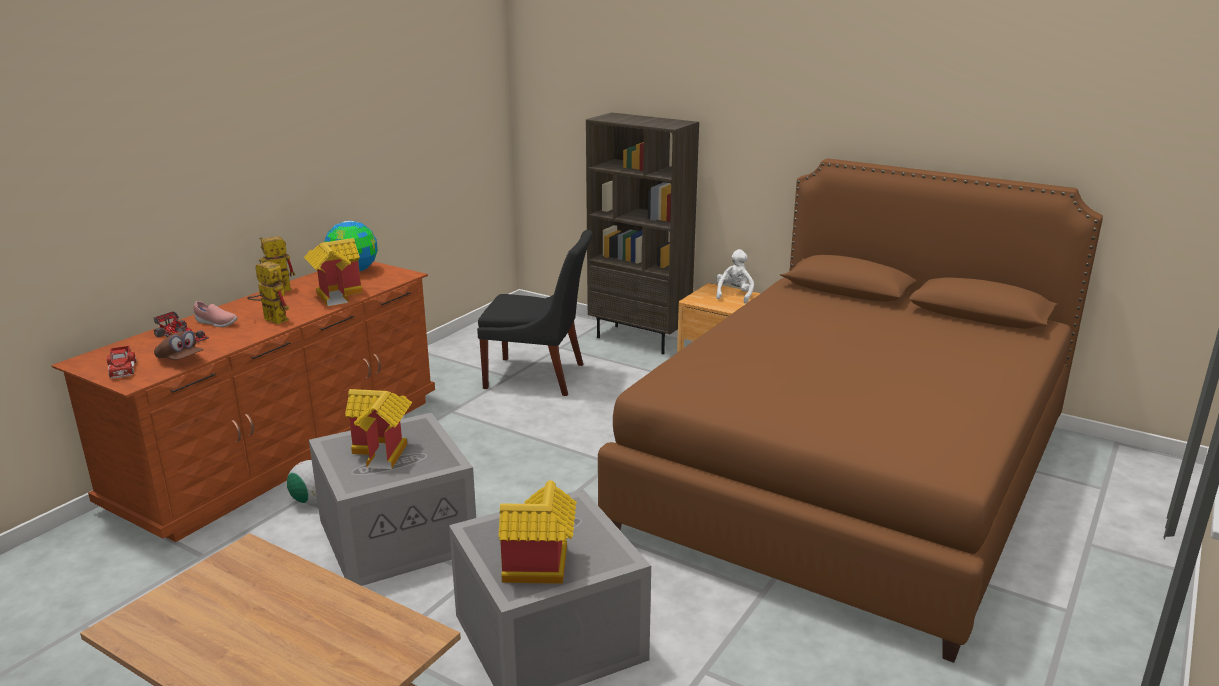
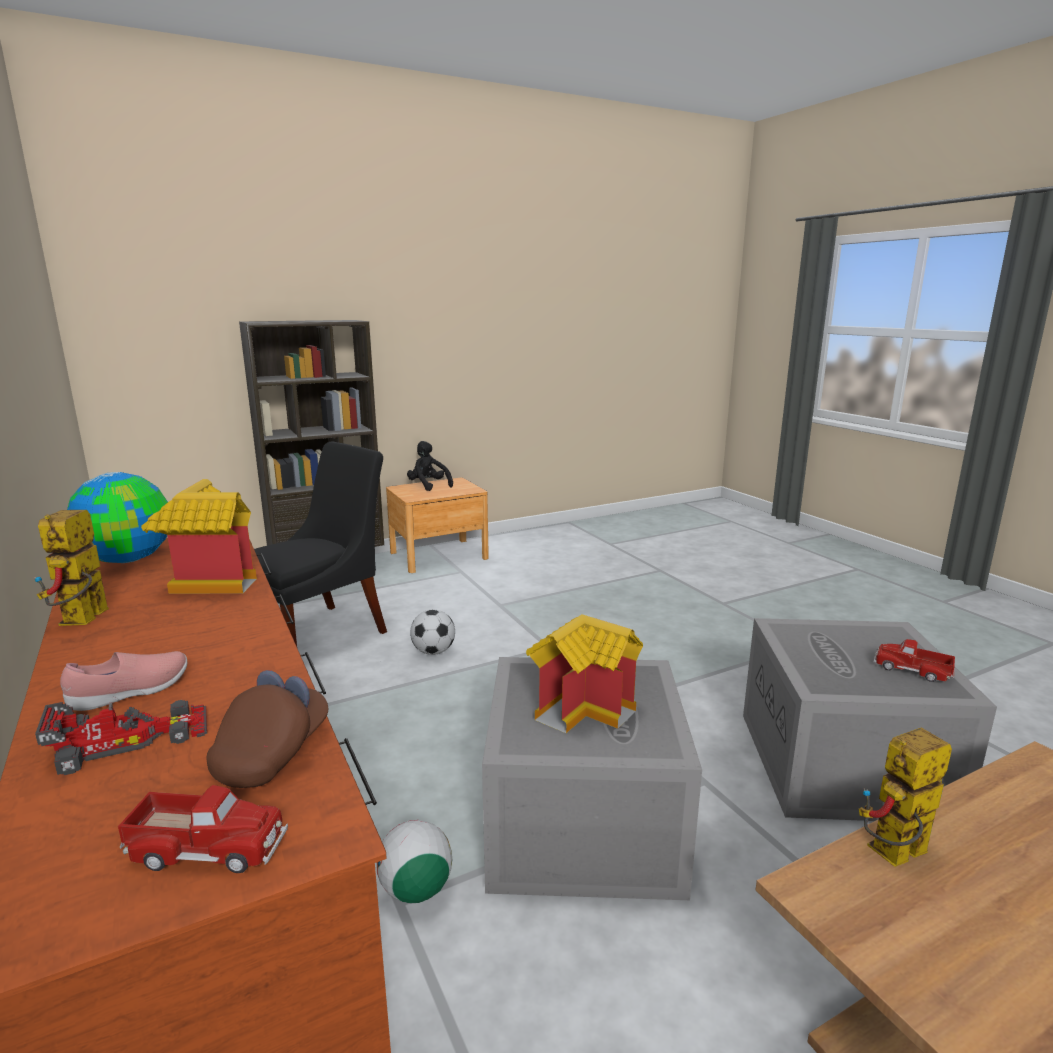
camera: 60 degrees left, 5 degrees down
brown cap [154,330,204,360] -> brown cap turned 45 degrees counterclockwise [206,670,328,788]
toy robot [247,259,289,324] -> toy robot moved to [859,727,952,867]
toy house [498,481,577,584] -> toy truck [873,639,955,682]
brown bed [598,158,1103,663] -> none
white plush toy [716,249,754,304] -> black plush toy [407,441,453,491]
none -> football [410,610,455,655]

